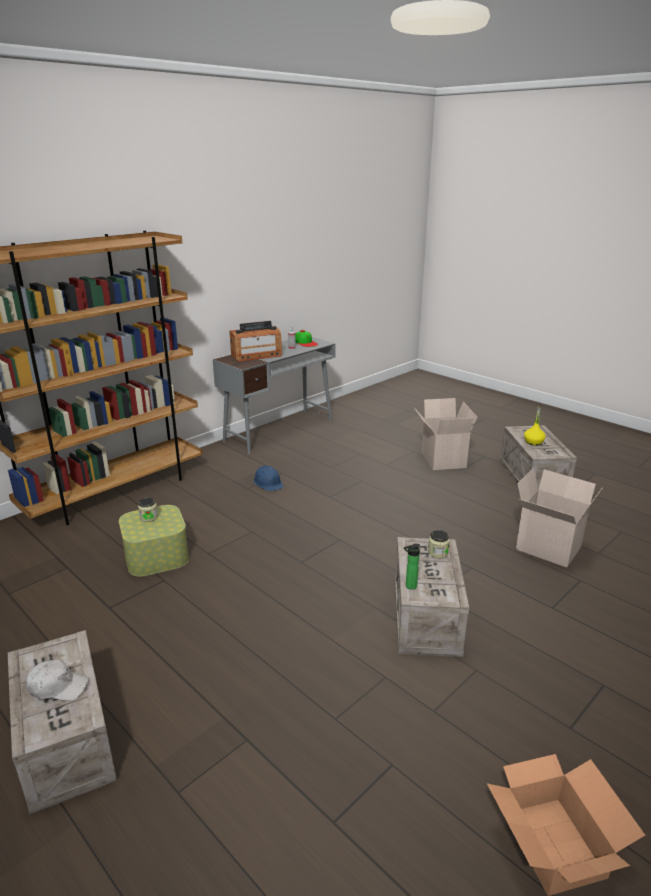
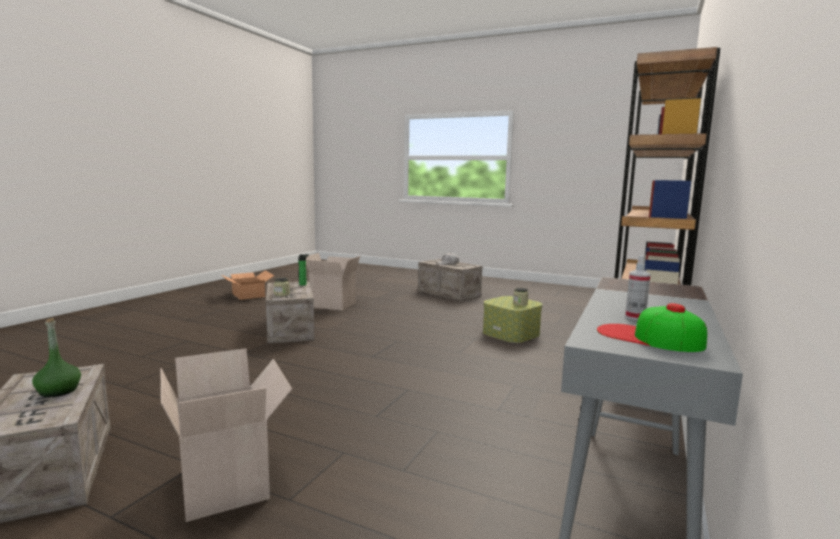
camera: 160 degrees right, 15 degrees down
radio [230,321,282,362] -> none
blue hard hat [253,466,283,491] -> none
cardboard box [516,468,603,568] -> cardboard box moved to [306,253,360,311]
yellow bottle [524,406,546,446] -> green bottle [32,318,81,397]

